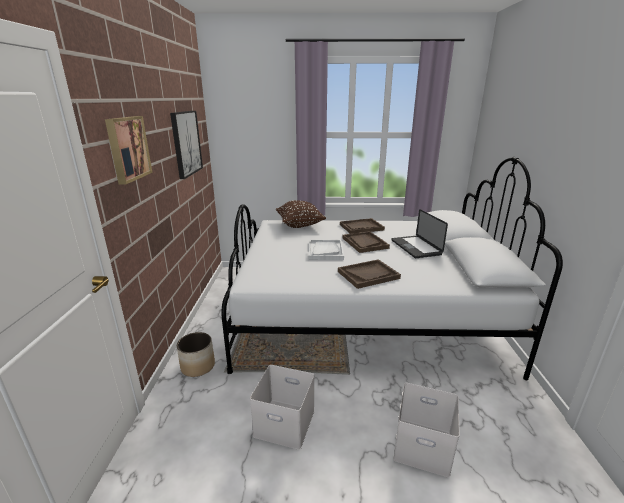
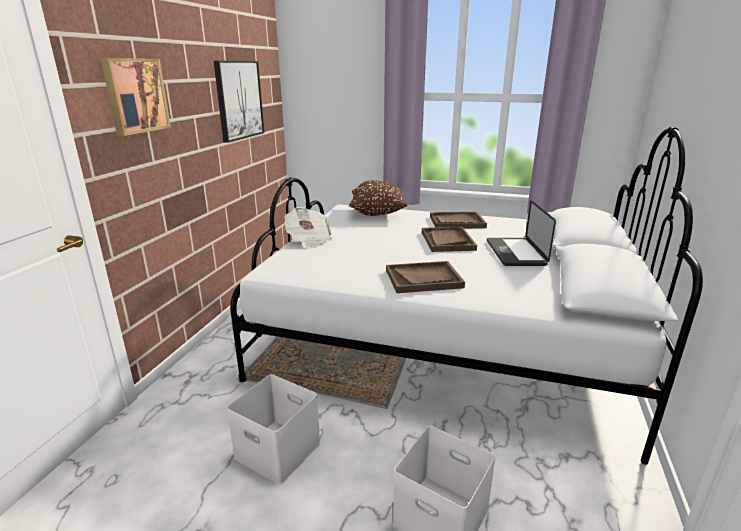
camera: 15 degrees right, 0 degrees up
planter [177,332,215,377] -> none
white tray [309,239,344,260] -> none
none -> newspaper [284,207,332,249]

